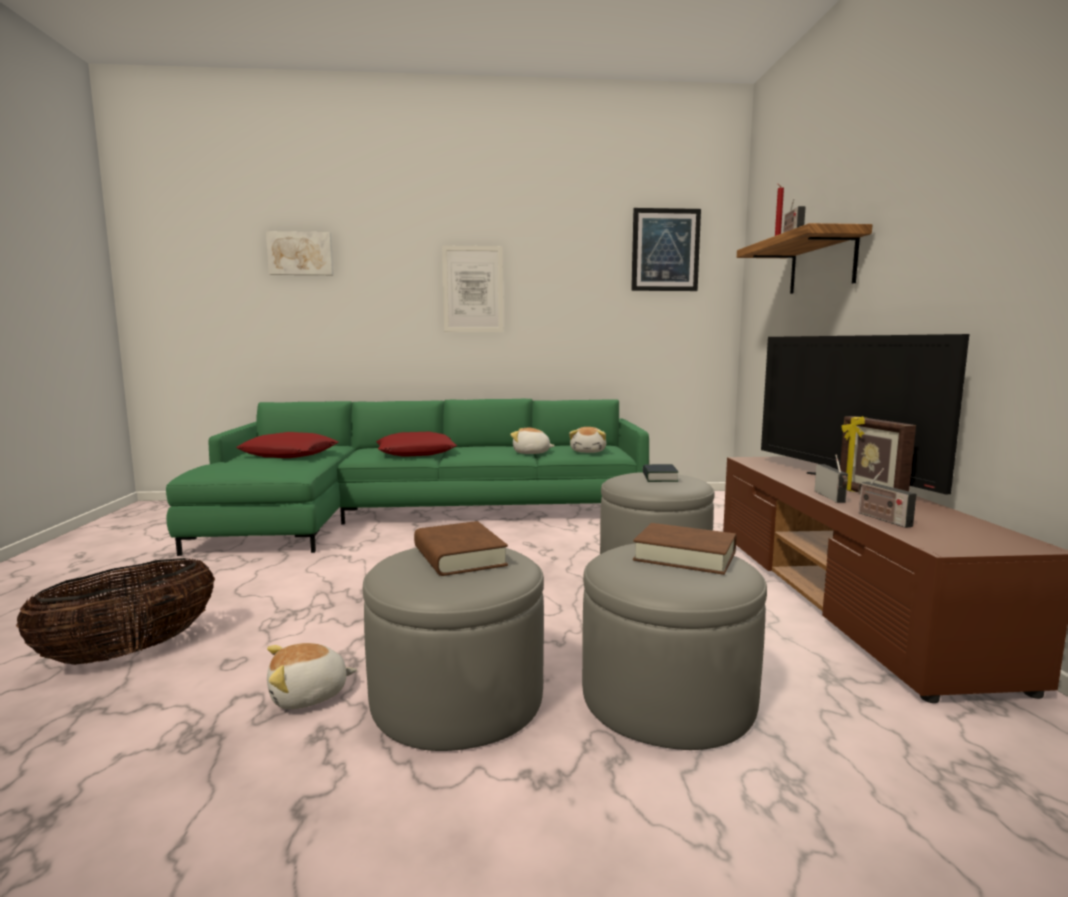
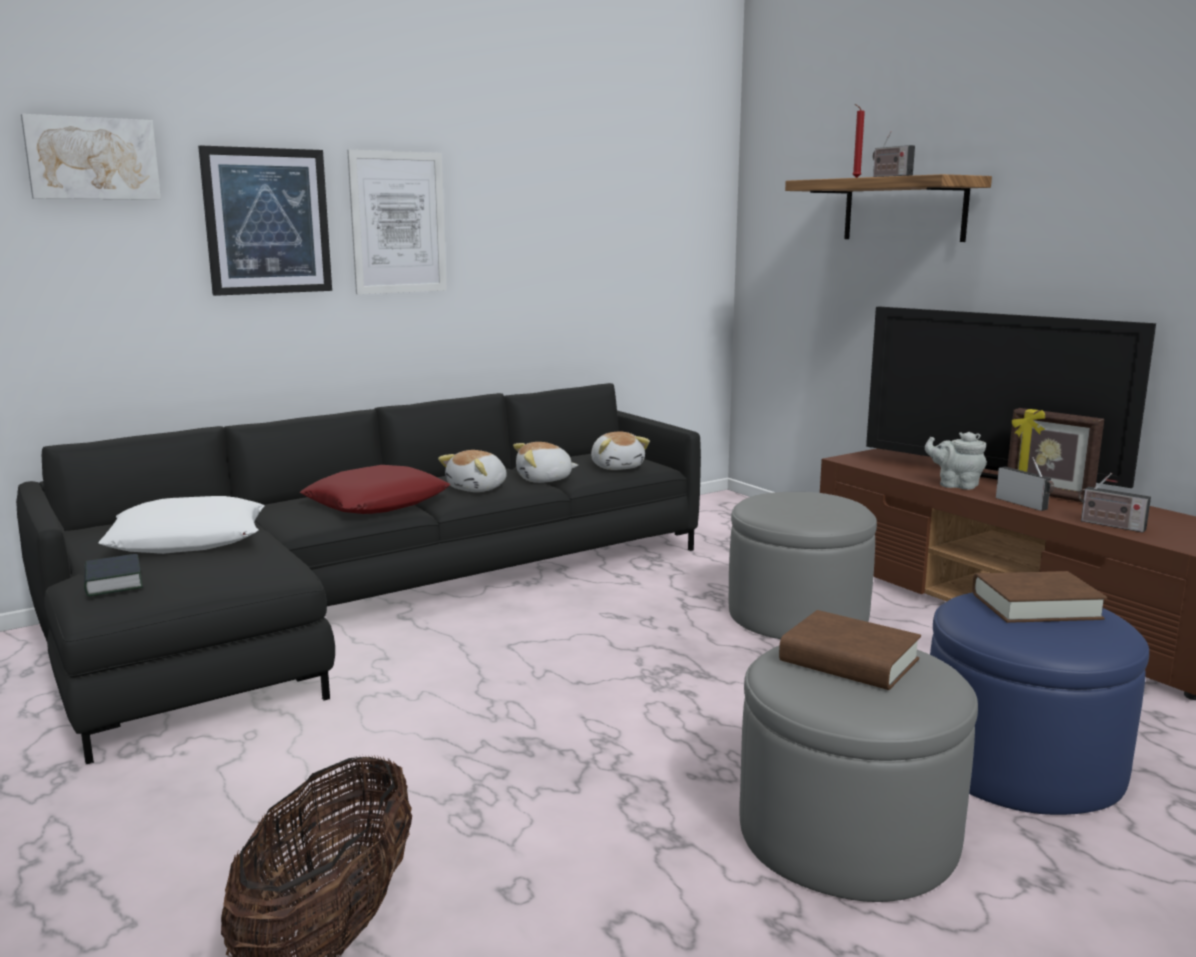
camera: 30 degrees left, 5 degrees up
green sofa [166,399,649,556] -> black sofa [16,383,701,764]
red pillow [236,432,339,458] -> white pillow [99,496,264,554]
plush toy [267,643,357,709] -> plush toy moved to [438,450,507,492]
grey ottoman [582,543,767,750] -> blue ottoman [930,593,1149,815]
picture [631,208,701,291] -> picture moved to [198,145,332,296]
book [643,464,678,482] -> book moved to [84,554,143,597]
none -> grey teapot [925,432,987,490]

